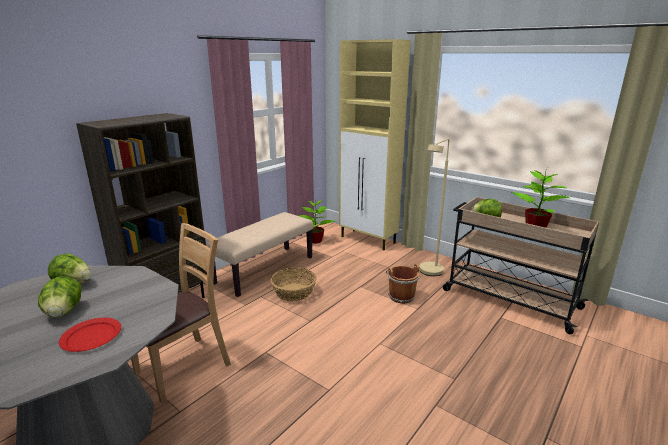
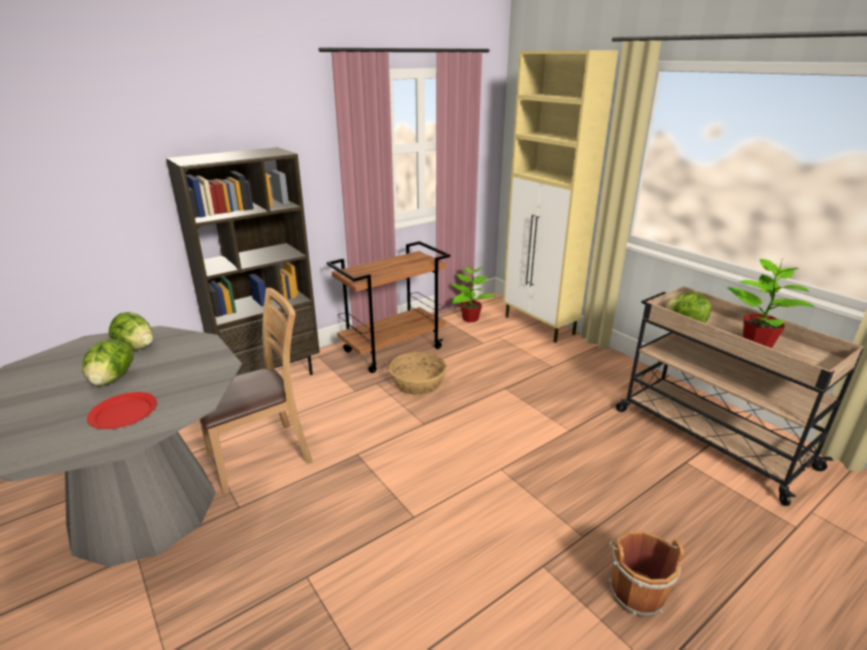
camera: 15 degrees right, 5 degrees up
beige bench [206,212,313,297] -> brown cart [327,241,450,373]
brown bucket [386,264,419,304] -> brown bucket moved to [609,531,684,617]
beige floor lamp [419,139,449,276] -> none

